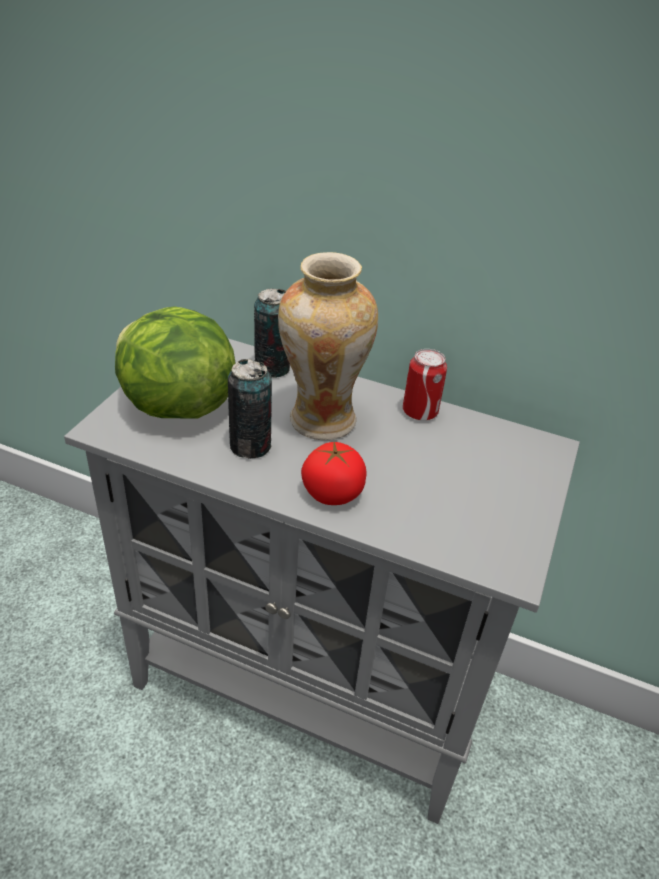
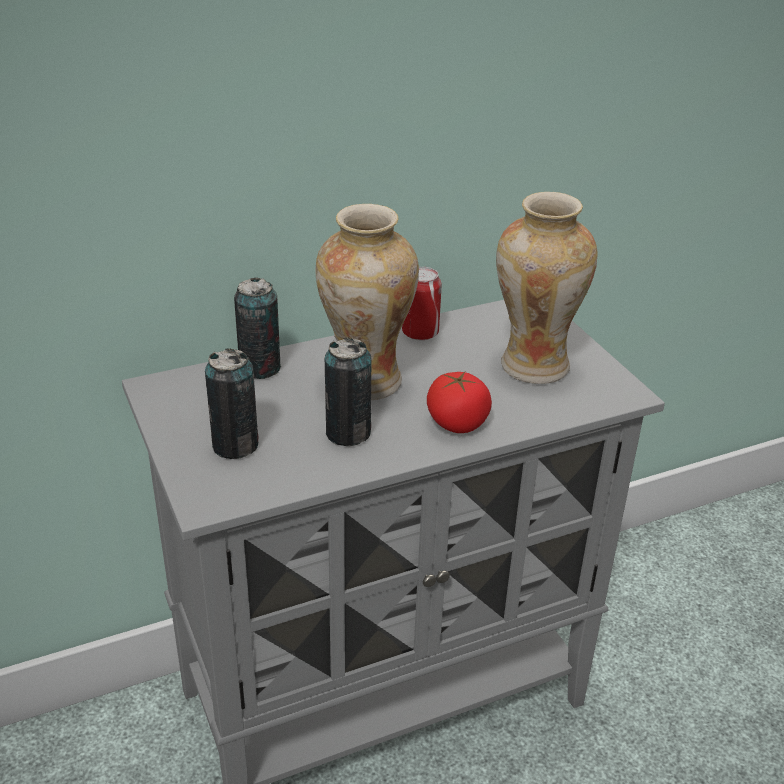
camera: 45 degrees left, 5 degrees down
lettuce [115,307,236,419] -> can [205,348,259,459]
none -> vase [496,192,598,384]

